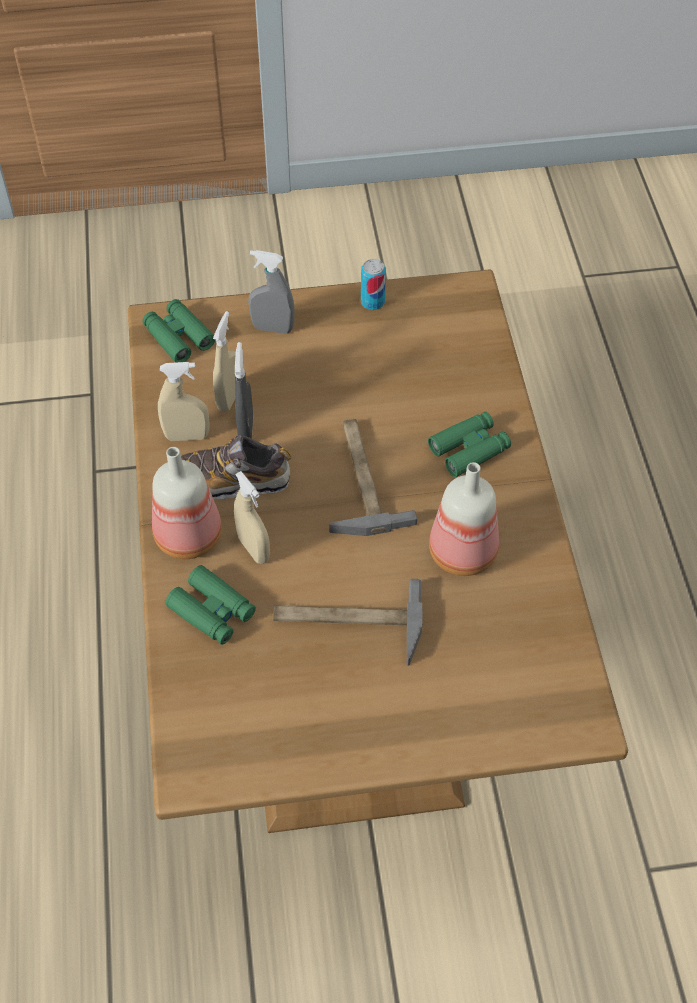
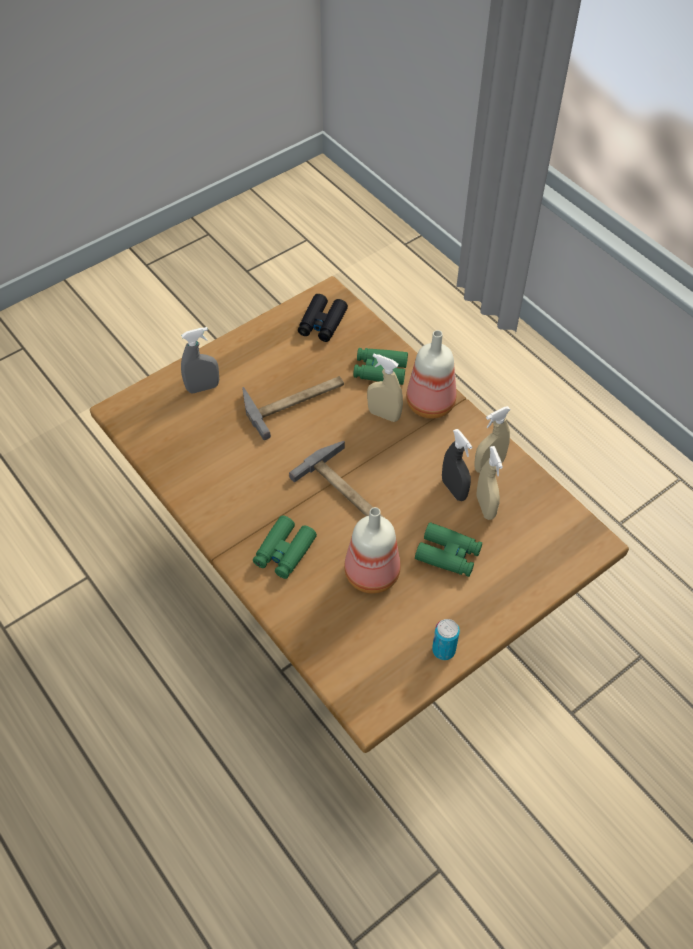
camera: 150 degrees right, 0 degrees up
green binoculars [142,299,215,362] -> green binoculars moved to [415,522,482,577]
shoe [181,435,291,499] -> none
grey spray bottle [248,250,295,334] -> grey spray bottle moved to [181,327,219,393]
bottle [429,462,499,576] -> bottle moved to [344,507,401,594]
none -> black binoculars [298,294,348,342]

